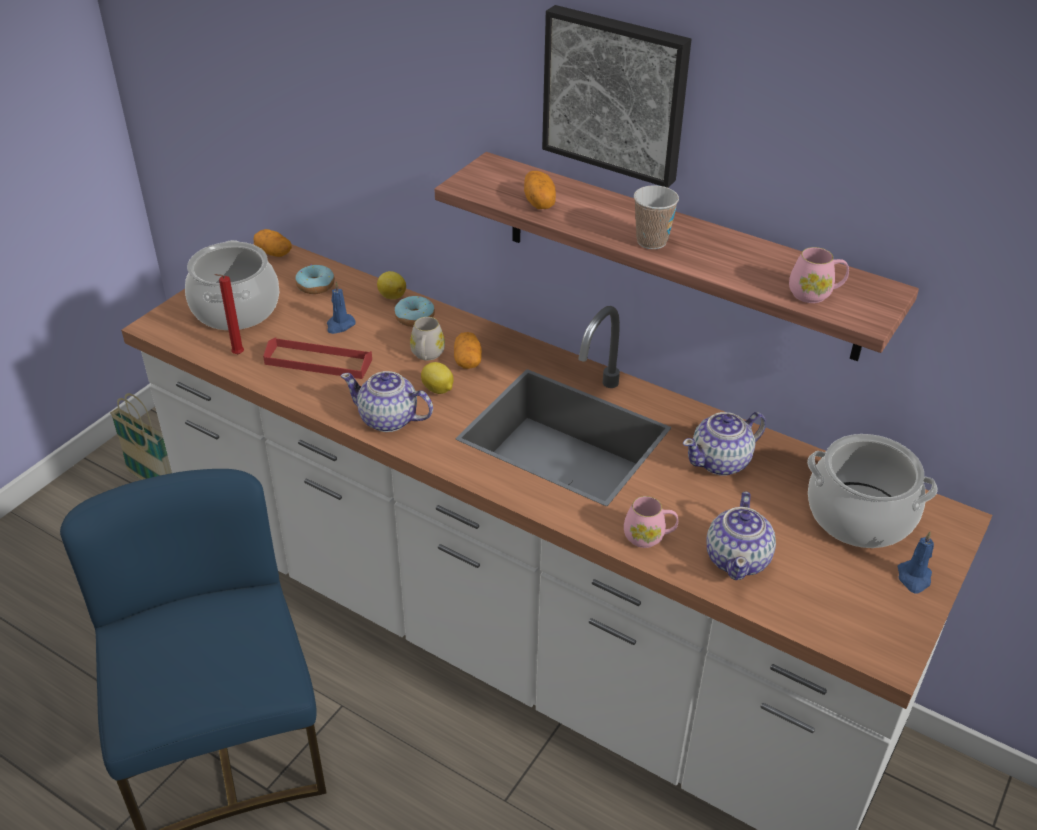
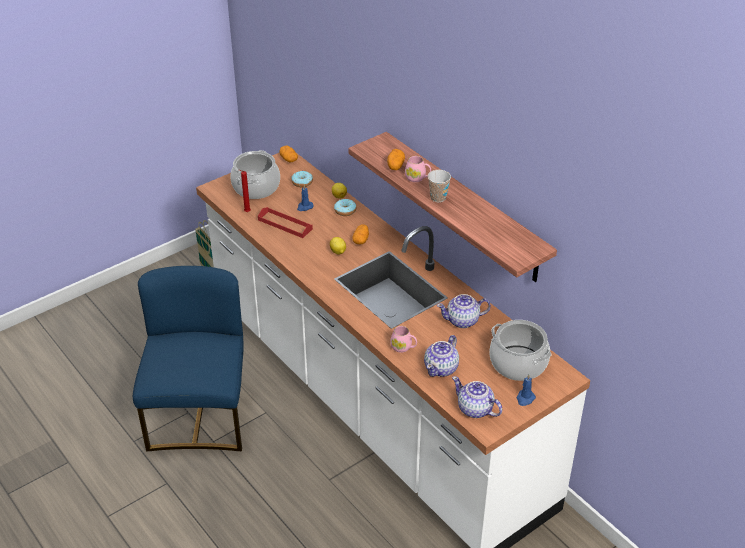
camera: 20 degrees right, 0 degrees up
teapot [341,371,433,432] -> teapot moved to [452,376,502,418]
white mug [410,317,445,360] -> none
picture [542,5,691,188] -> none
pink mug [789,247,849,303] -> pink mug moved to [405,156,431,182]

